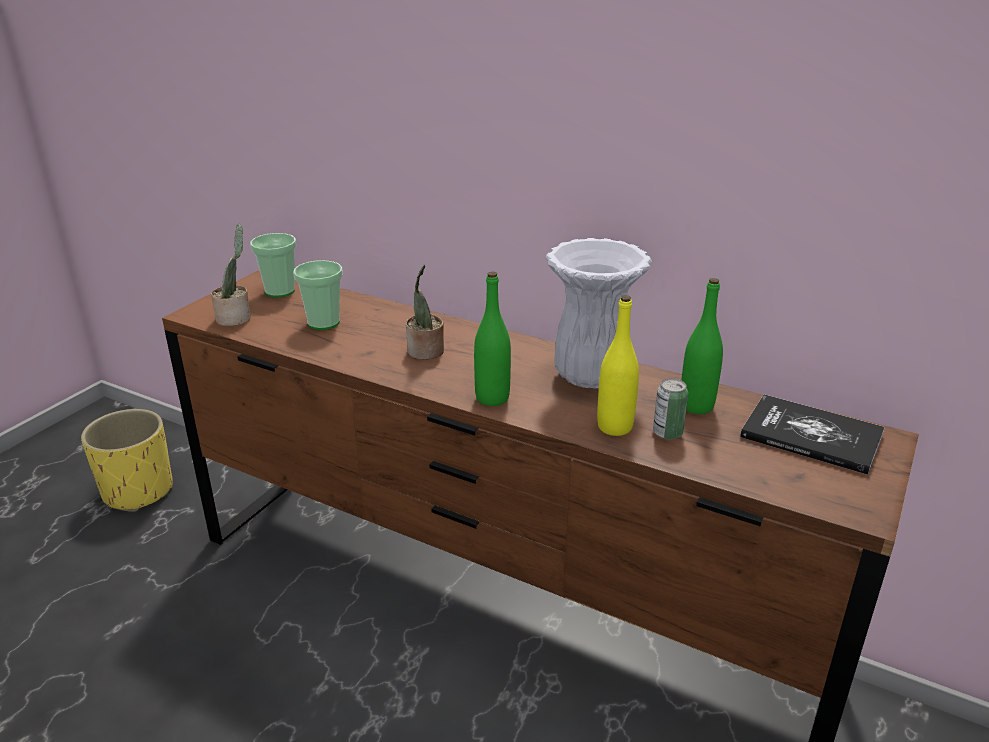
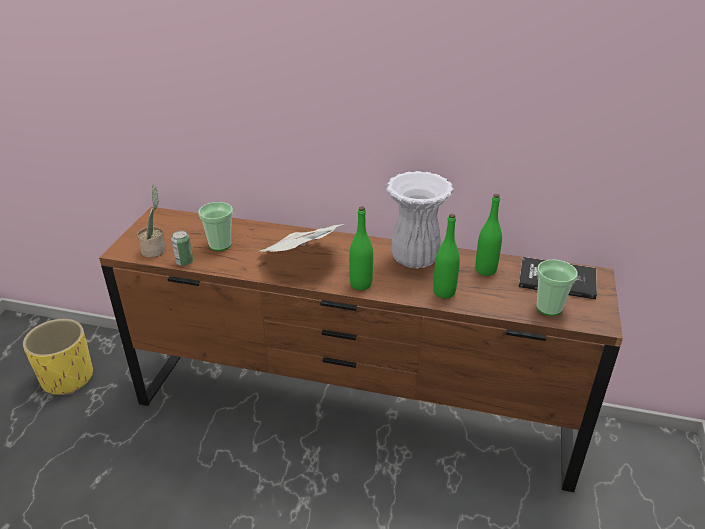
camera: 15 degrees left, 5 degrees up
cup [250,233,296,298] -> cup moved to [536,260,578,316]
potted plant [406,264,444,360] -> newspaper [260,224,344,252]
yellow bottle [597,295,639,436] -> green bottle [433,214,460,299]
can [653,378,688,440] -> can moved to [171,231,193,266]

